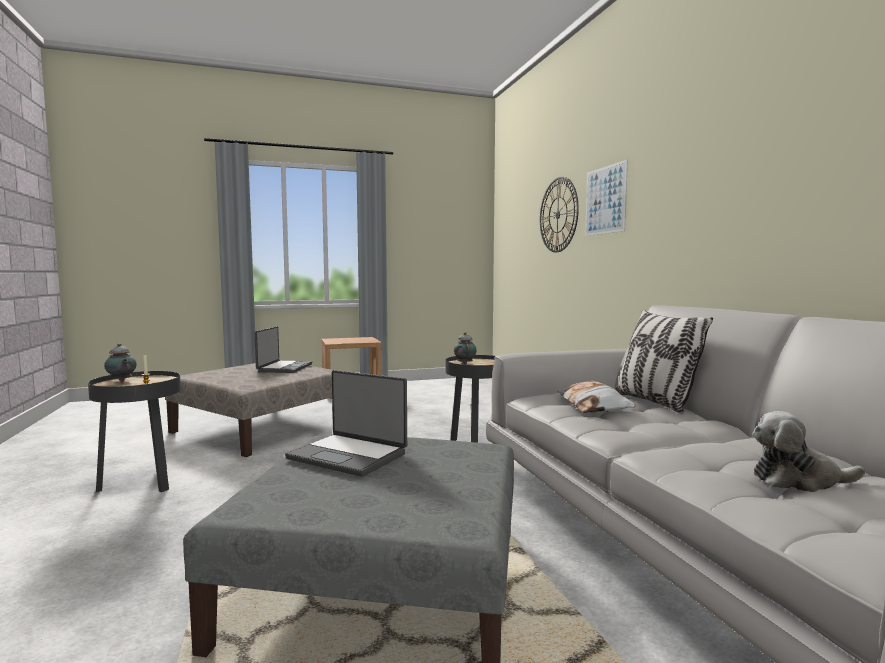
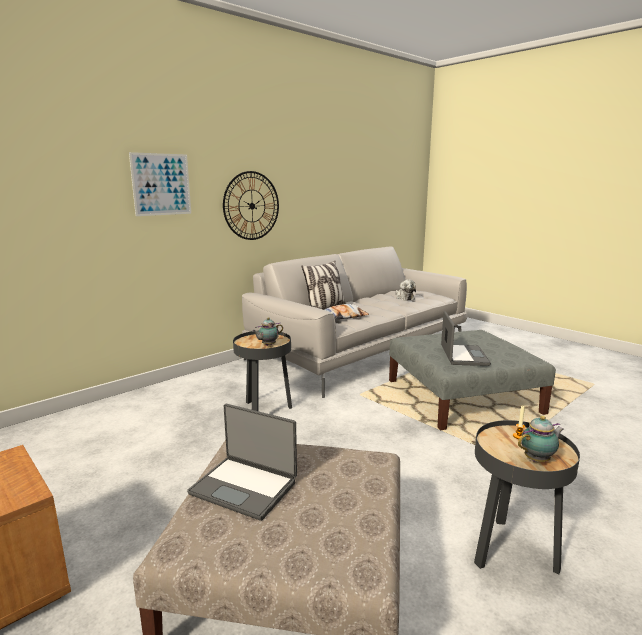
camera: 115 degrees left, 10 degrees up
teapot [104,343,137,382] -> teapot turned 45 degrees clockwise [518,416,563,462]
laptop [255,326,312,373] -> laptop turned 135 degrees counterclockwise [187,403,297,521]
wall clock [540,177,579,252] -> wall clock moved to [223,171,279,240]

